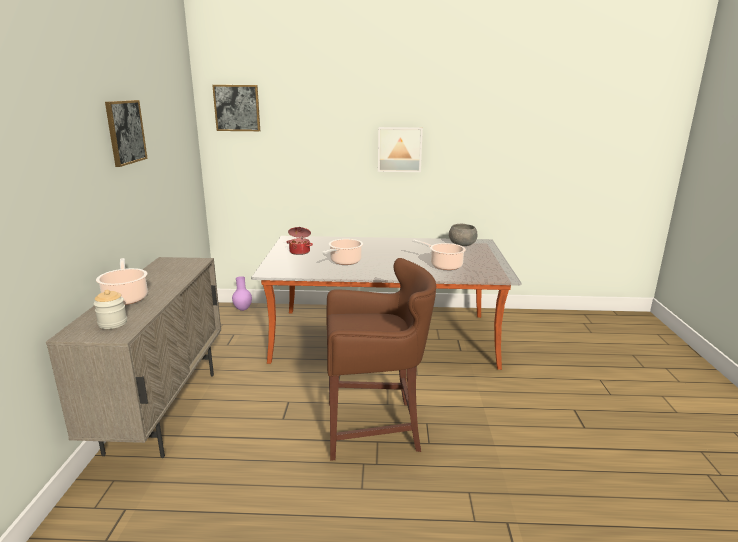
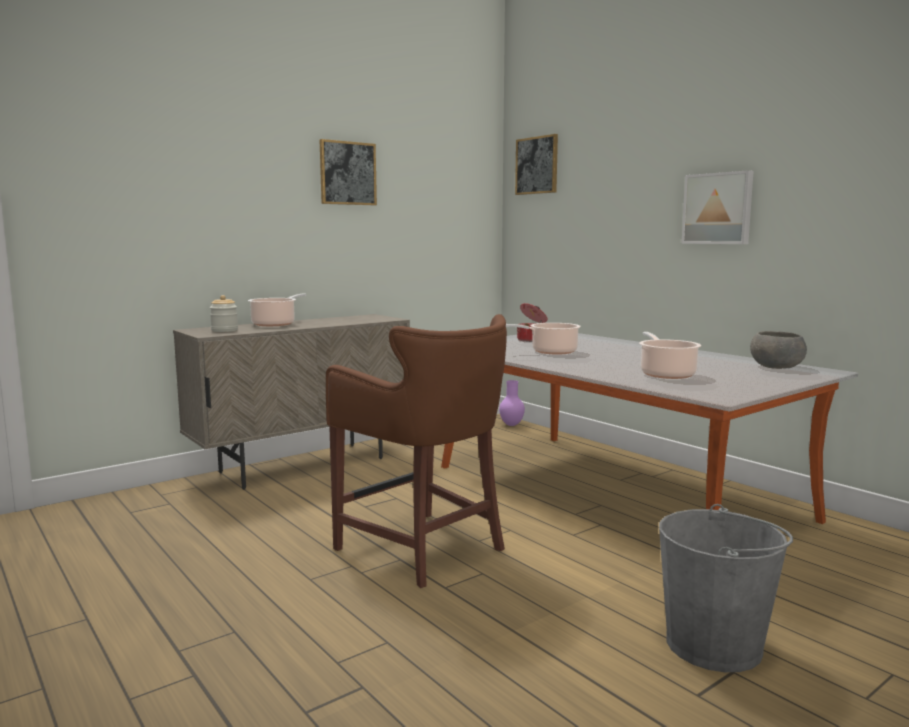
camera: 50 degrees right, 10 degrees down
none -> grey bucket [659,504,793,672]

